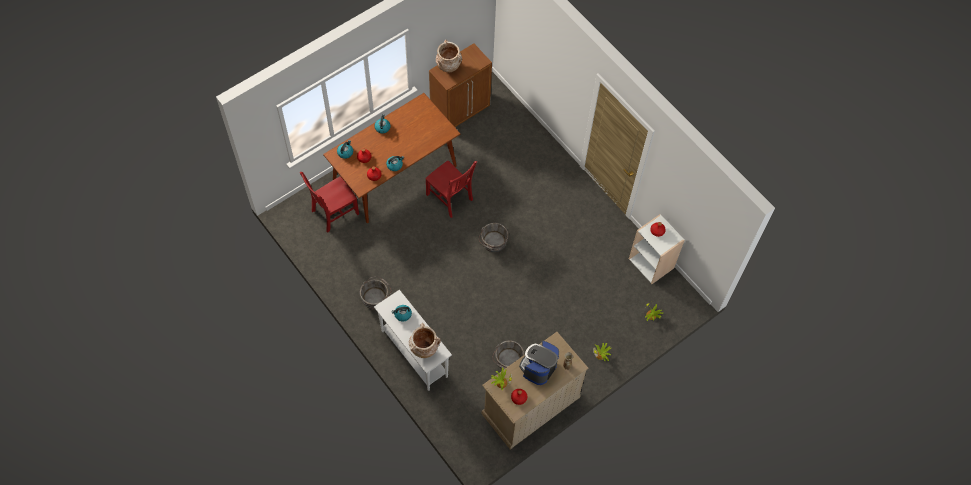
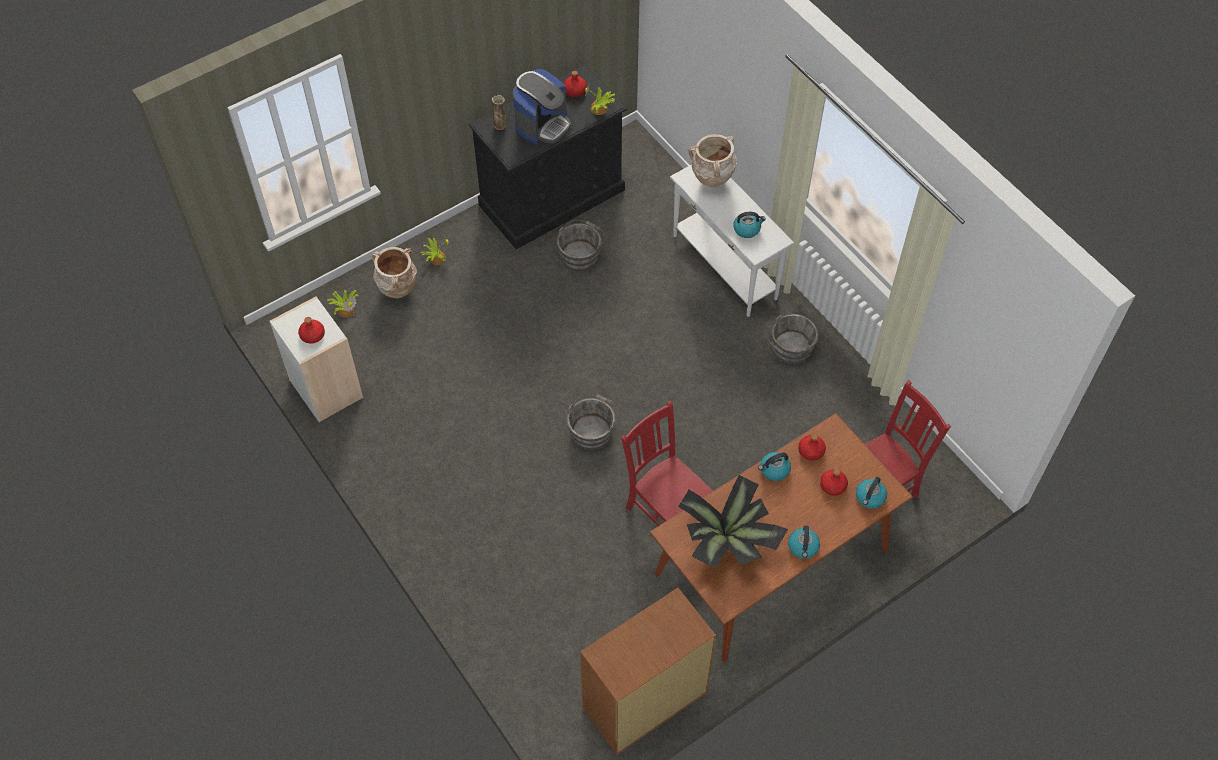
camera: 175 degrees left, 5 degrees down
beige vase [436,40,462,72] -> beige vase moved to [372,247,417,298]
beige dresser [481,332,588,450] -> black dresser [468,65,628,249]
none -> potted plant [678,475,788,569]

